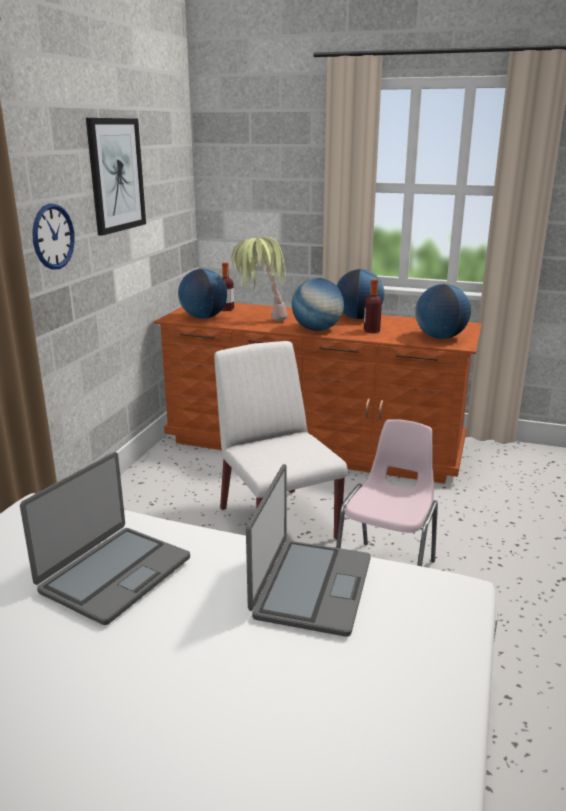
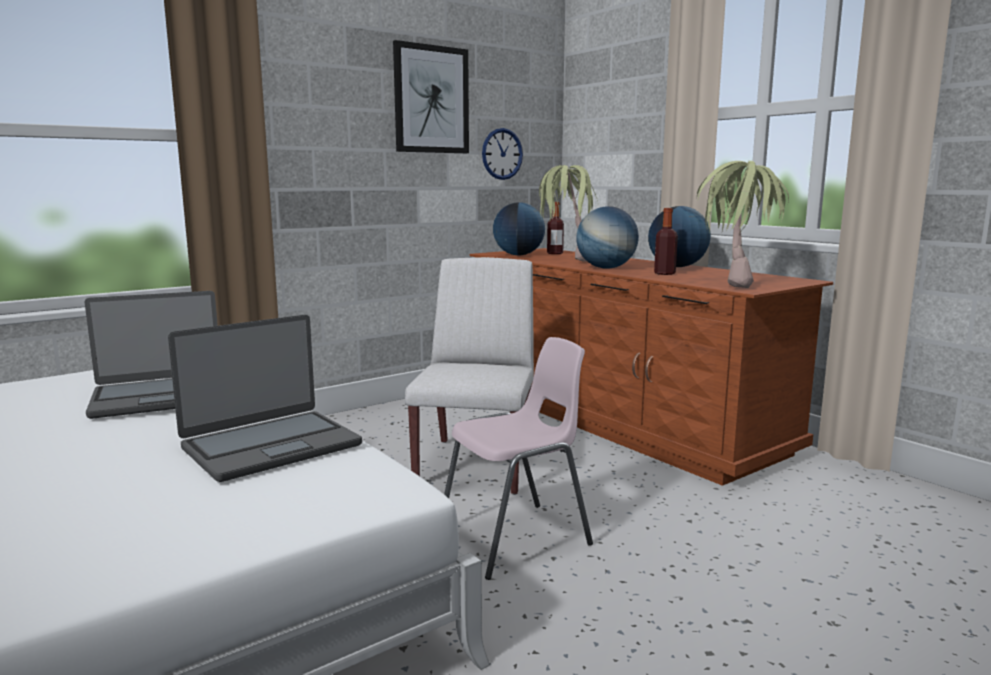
camera: 35 degrees right, 10 degrees down
wall clock [32,204,75,270] -> wall clock moved to [482,128,523,180]
globe [415,284,471,339] -> potted plant [697,161,789,288]

